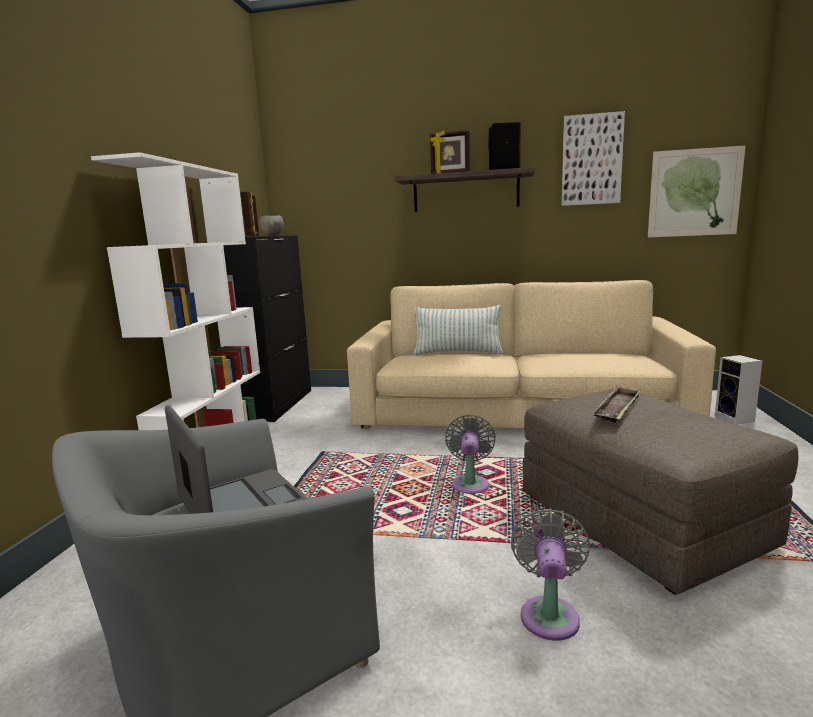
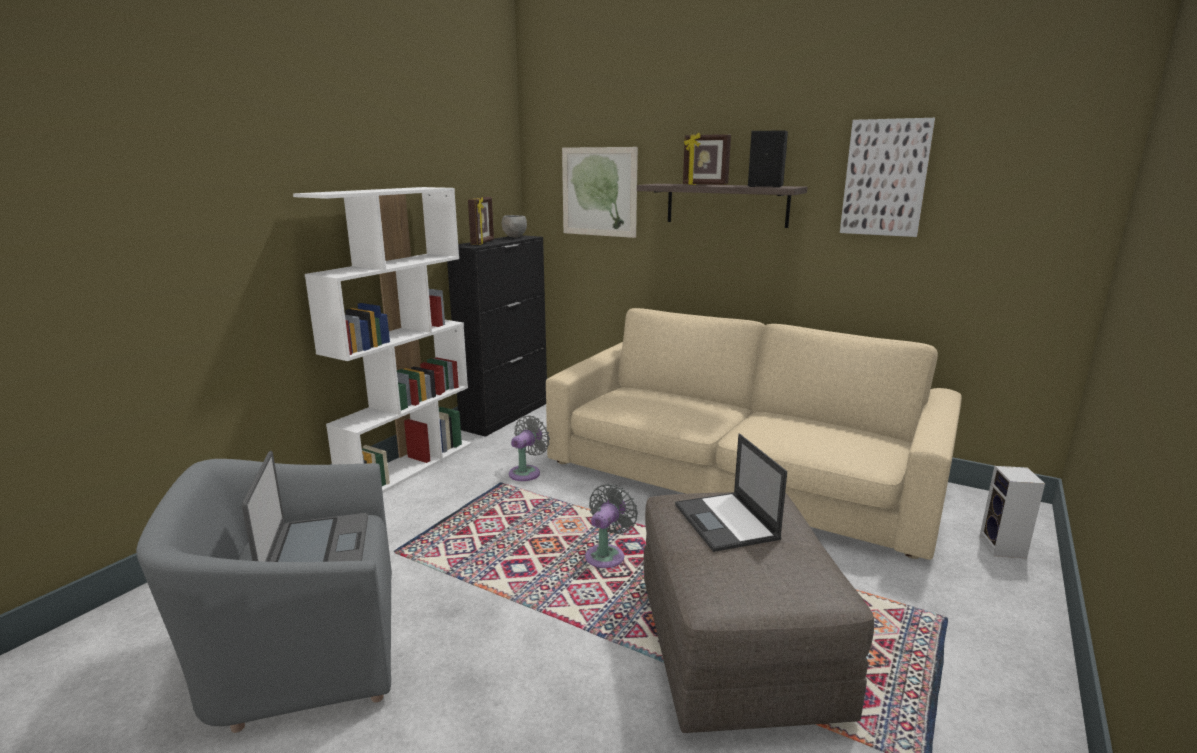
camera: 20 degrees right, 5 degrees up
pillow [414,305,503,355] -> none
grey fan [511,508,590,641] -> grey fan moved to [509,415,550,481]
tray [592,385,641,423] -> laptop [675,434,787,552]
picture [648,146,746,237] -> picture moved to [562,147,638,238]

